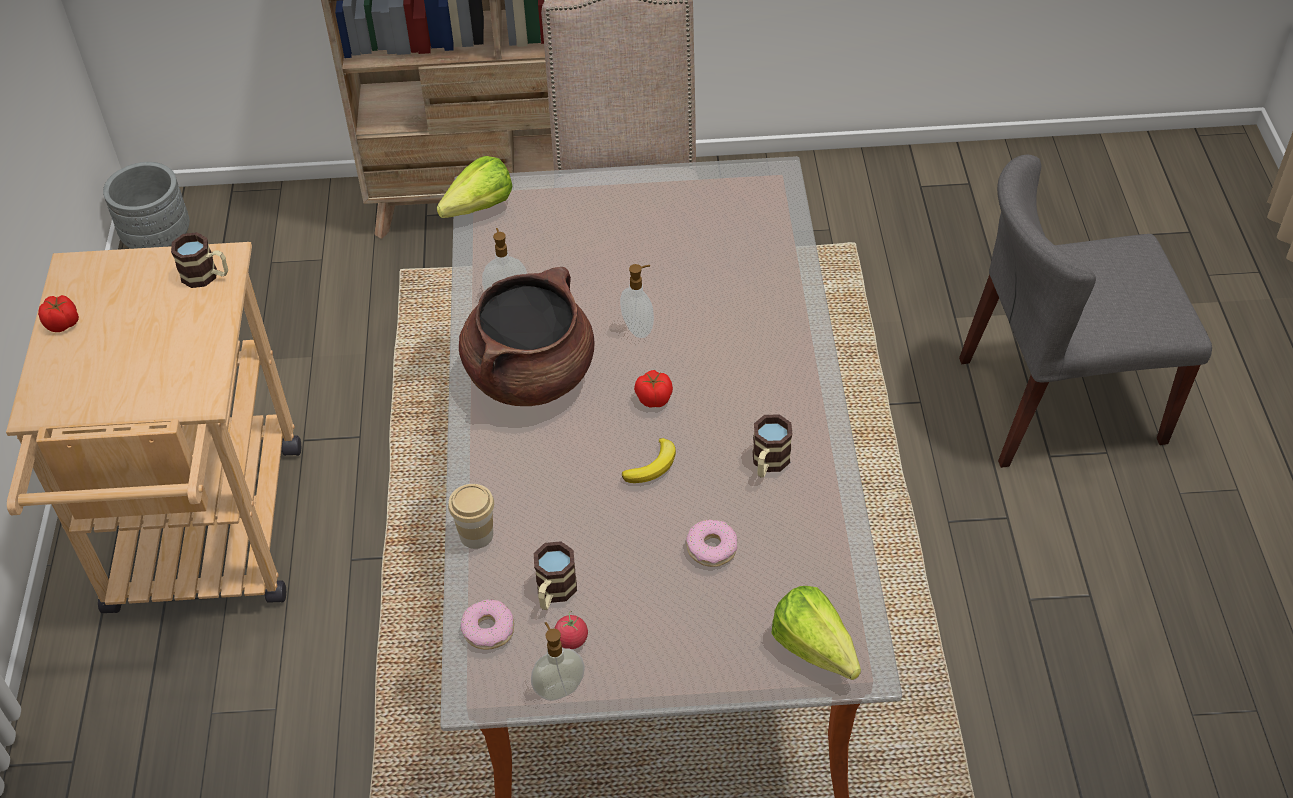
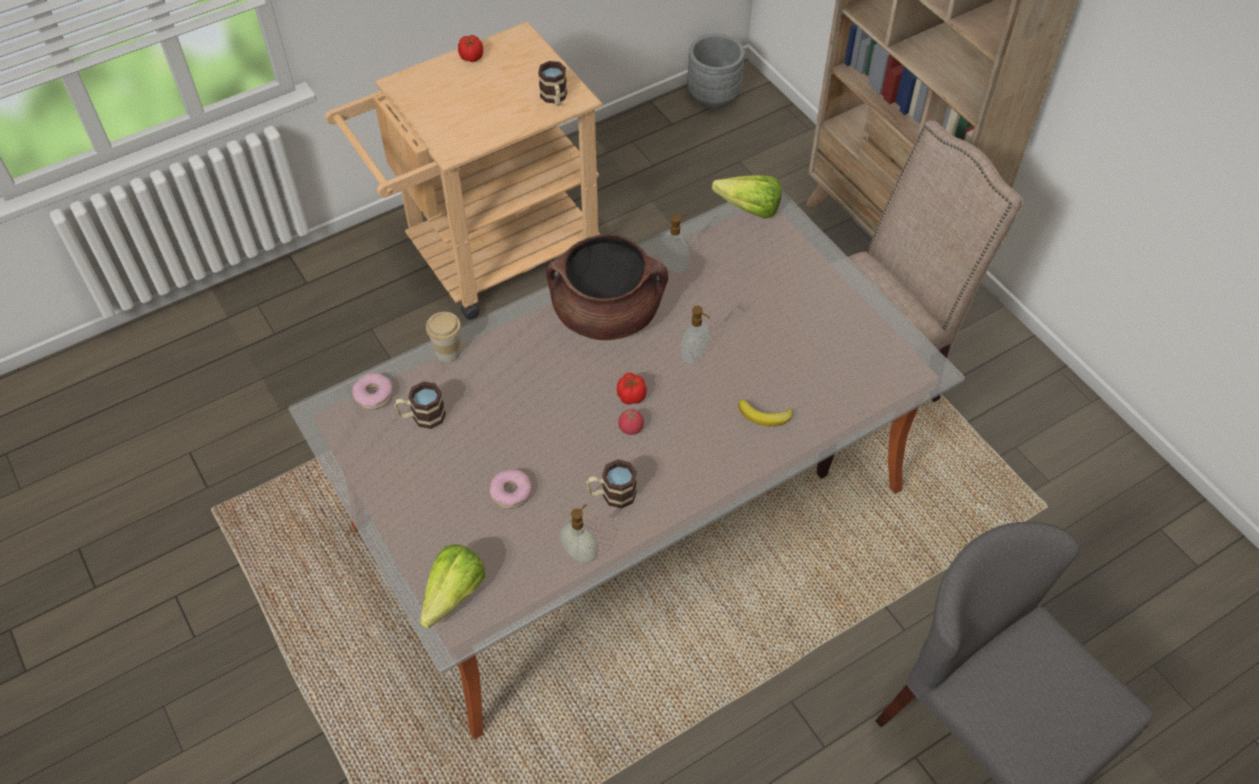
camera: 60 degrees right, 5 degrees up
soap dispenser [531,622,585,701] -> soap dispenser moved to [559,504,598,564]
tomato [554,611,588,649] -> tomato moved to [618,409,644,435]
banana [622,438,676,483] -> banana moved to [738,399,792,426]

